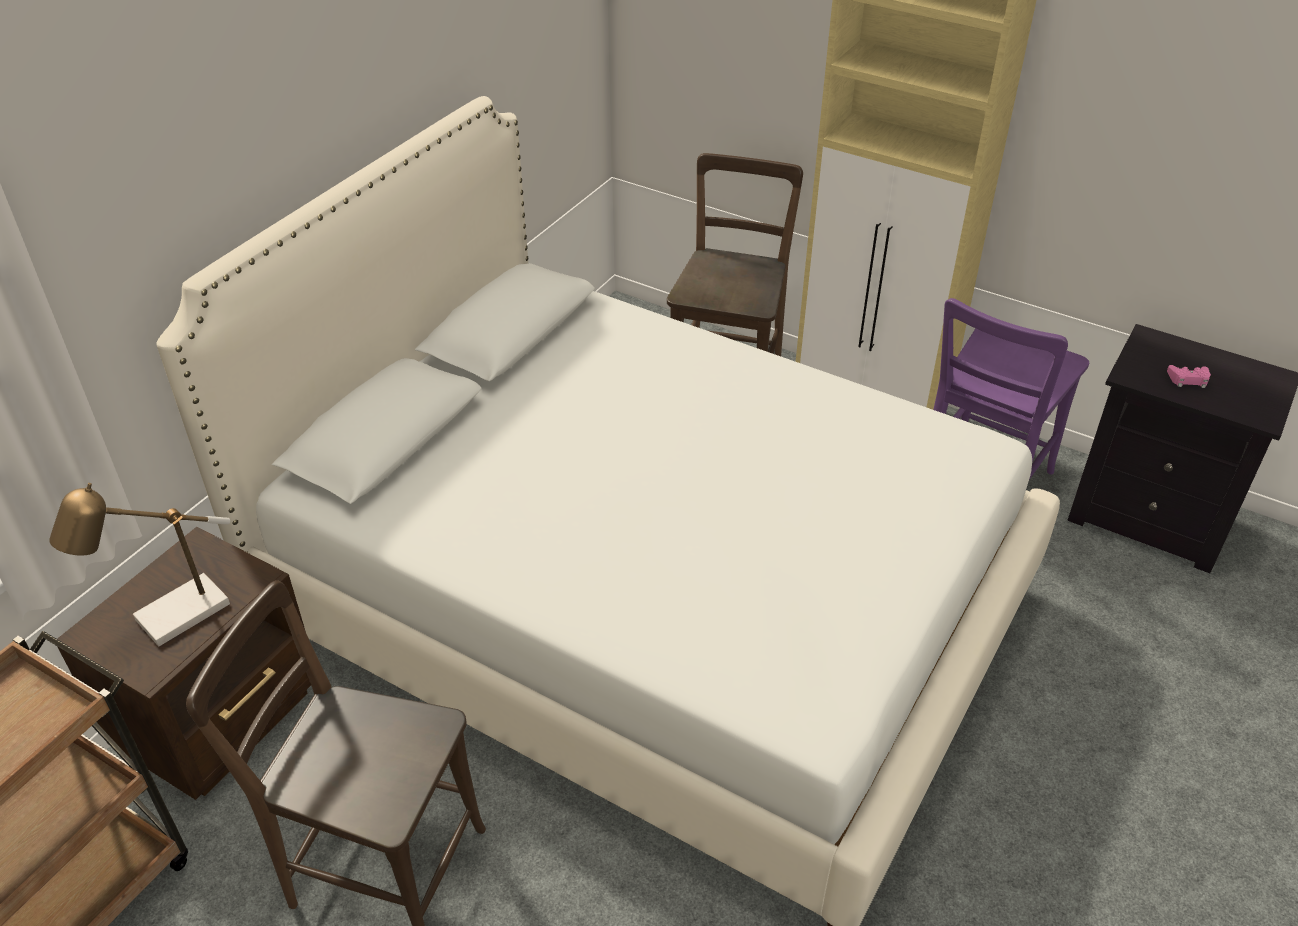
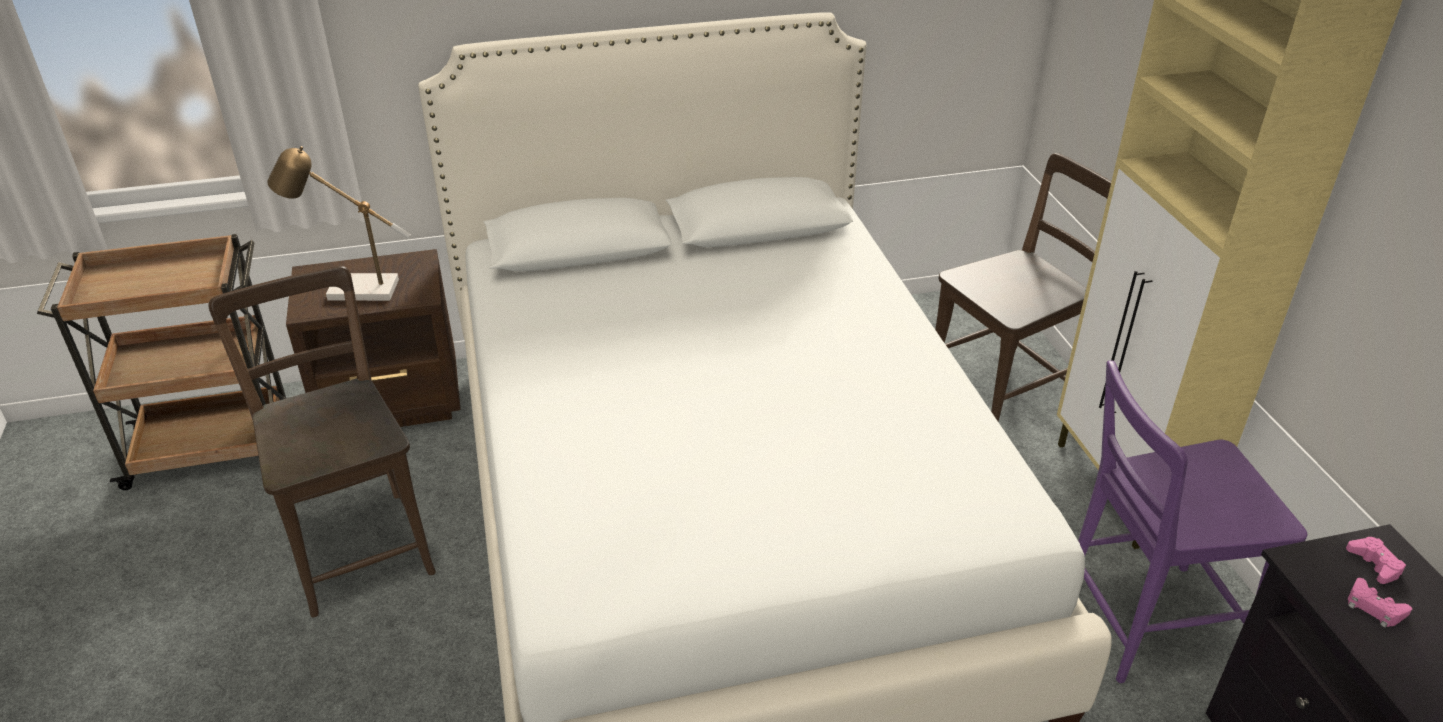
camera: 45 degrees right, 5 degrees down
none -> pink game controller [1346,537,1406,584]

